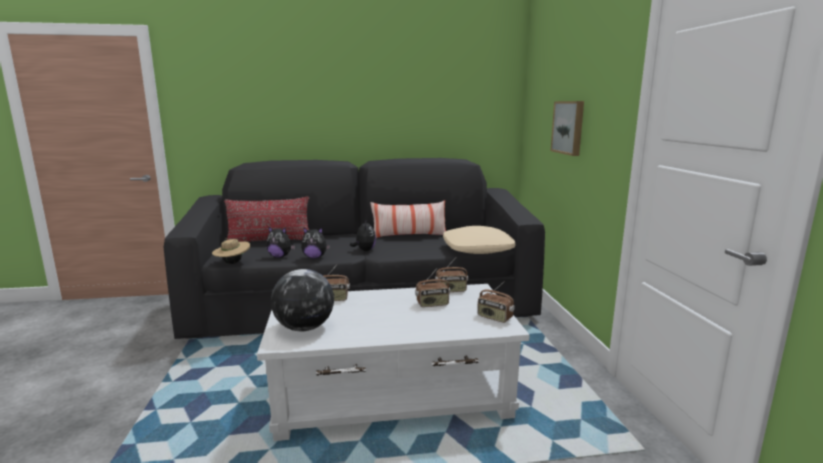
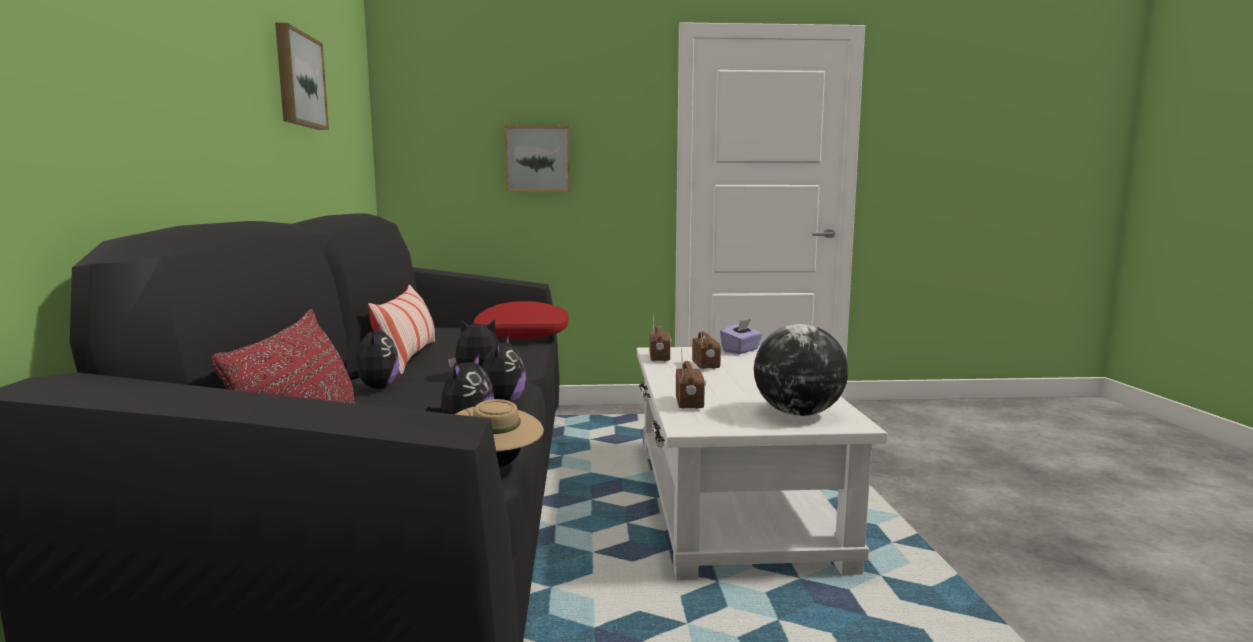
camera: 85 degrees left, 5 degrees down
beige pillow [443,226,515,254] -> red pillow [473,301,569,339]
radio [477,281,515,323] -> purple tissue box [720,319,763,354]
none -> picture [275,23,329,130]
none -> plush toy [347,324,400,389]

